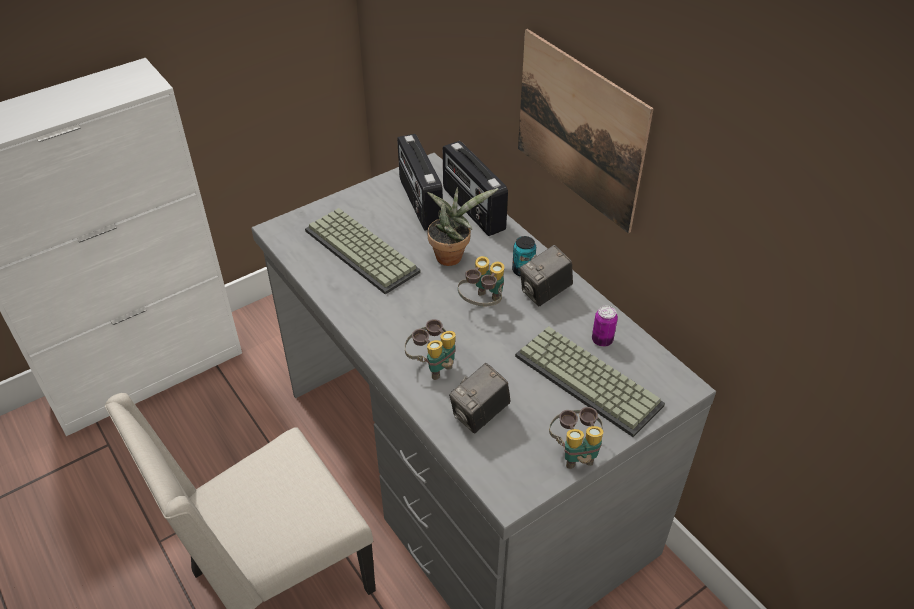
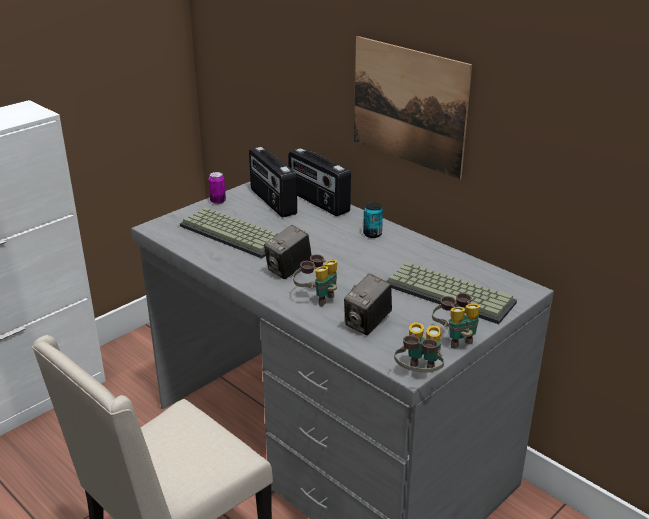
camera: 10 degrees left, 15 degrees down
potted plant [427,187,498,266] -> none
binoculars [458,256,504,306] -> binoculars moved to [394,322,444,373]
camera [520,245,573,306] -> camera moved to [264,225,312,279]
can [592,306,618,347] -> can moved to [208,172,226,204]

